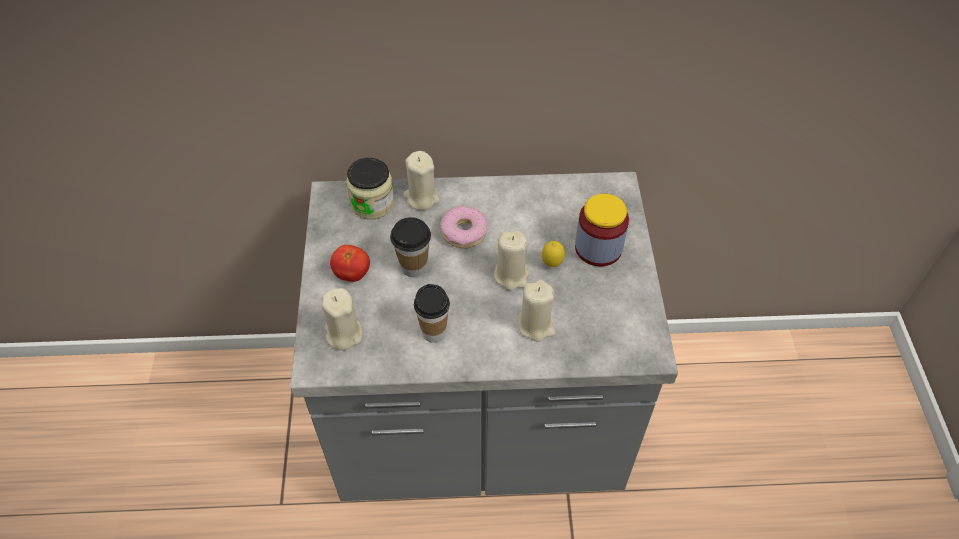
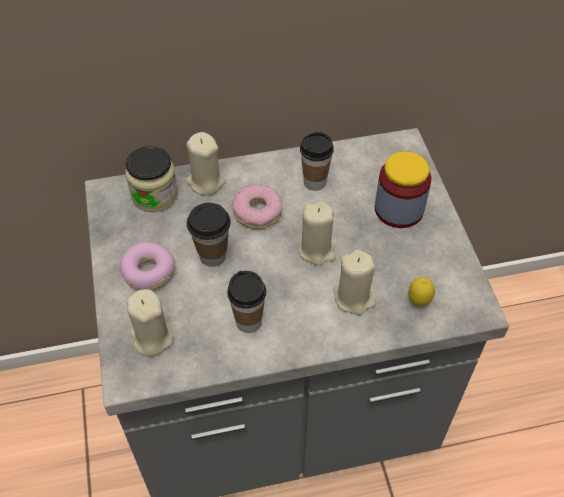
camera: 10 degrees left, 0 degrees up
tomato [330,245,370,282] -> donut [120,242,175,290]
lemon [542,241,565,267] -> lemon moved to [408,277,435,306]
none -> cup [300,132,334,191]

